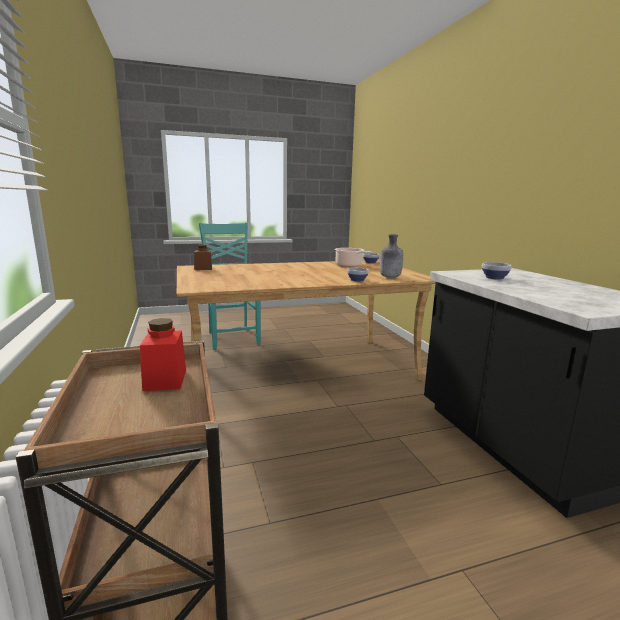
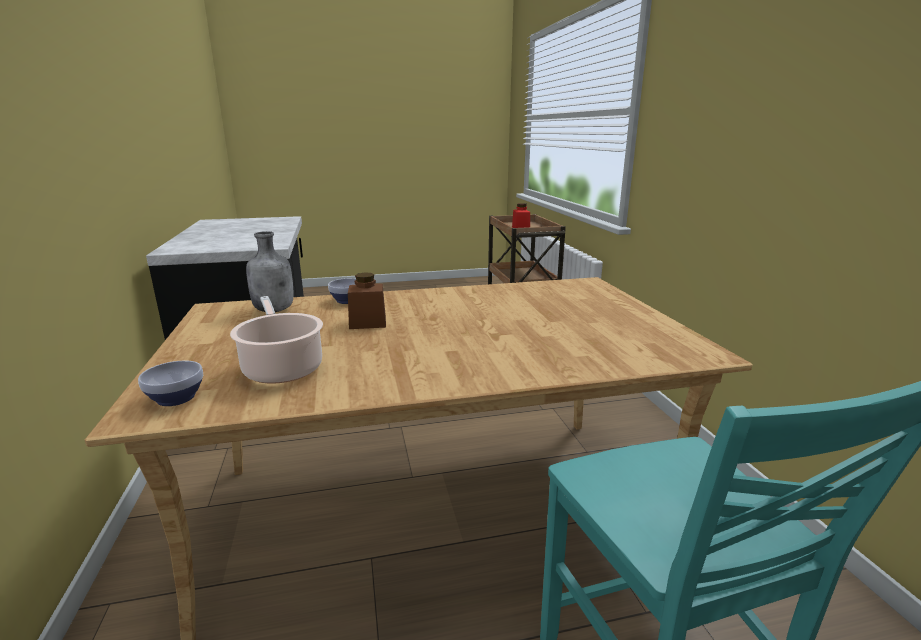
camera: 175 degrees left, 5 degrees up
brown jar [194,245,212,270] -> brown jar moved to [348,273,386,329]
bowl [482,262,512,280] -> none

